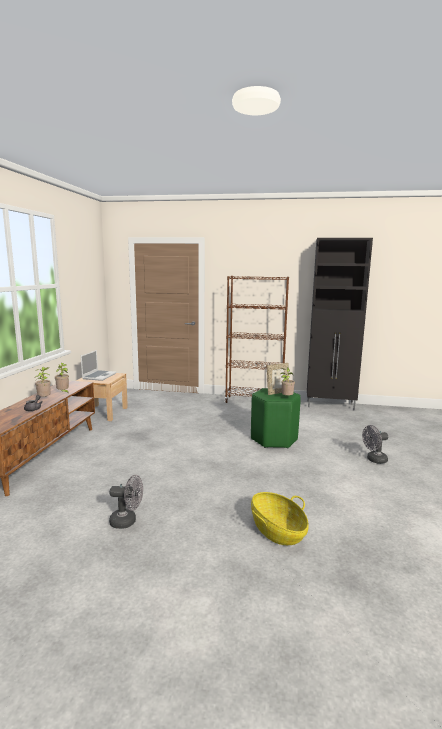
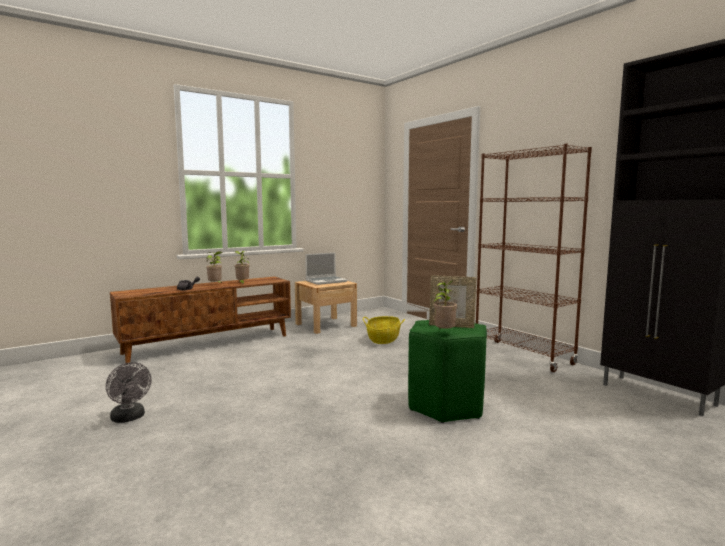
camera: 45 degrees right, 5 degrees down
basket [251,492,308,545] -> basket moved to [363,316,405,344]
grey fan [362,425,388,464] -> none

